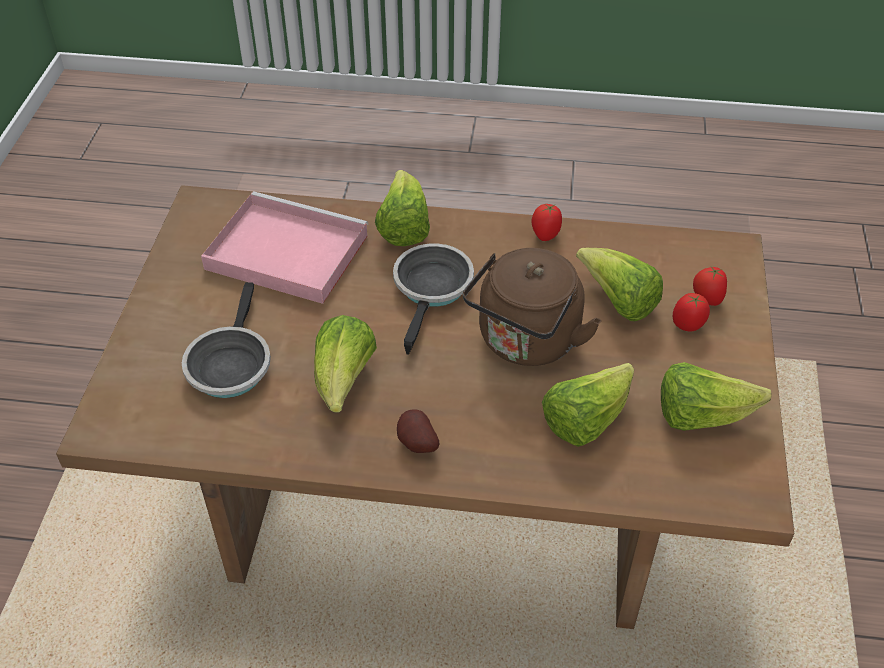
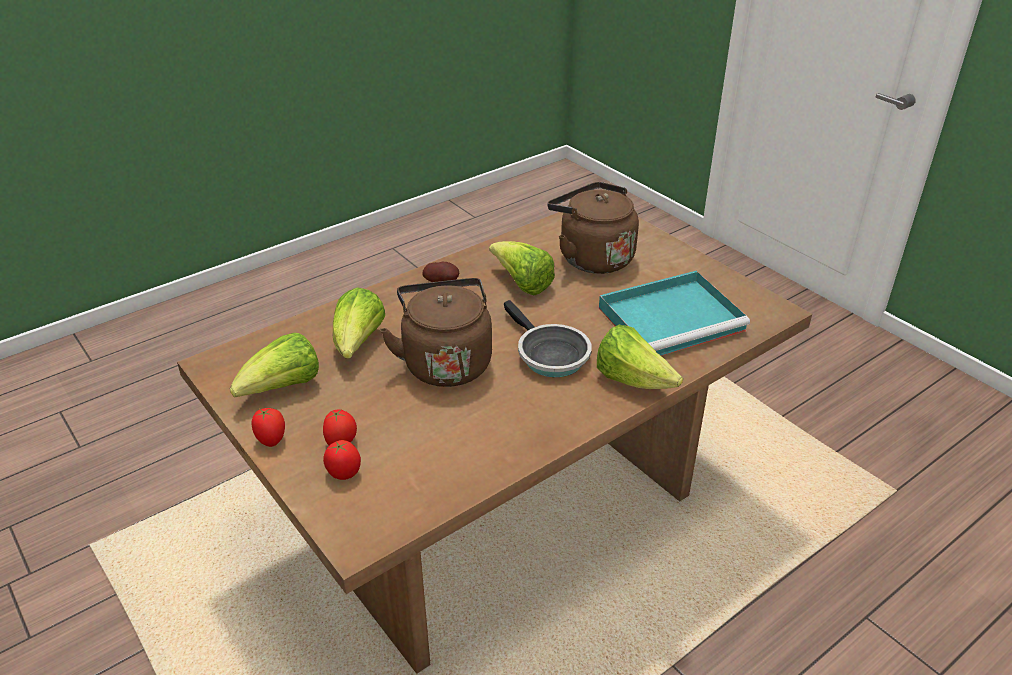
camera: 135 degrees right, 10 degrees down
frying pan [182,282,271,398] -> brown kettle [548,182,639,274]
pink tray [201,191,368,304] -> turquoise tray [599,271,750,356]
tomato [532,204,562,241] -> tomato moved to [252,408,285,447]
lettuce [576,248,663,321] -> none

